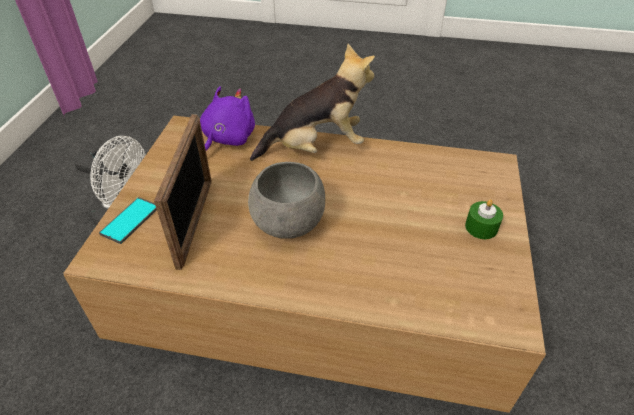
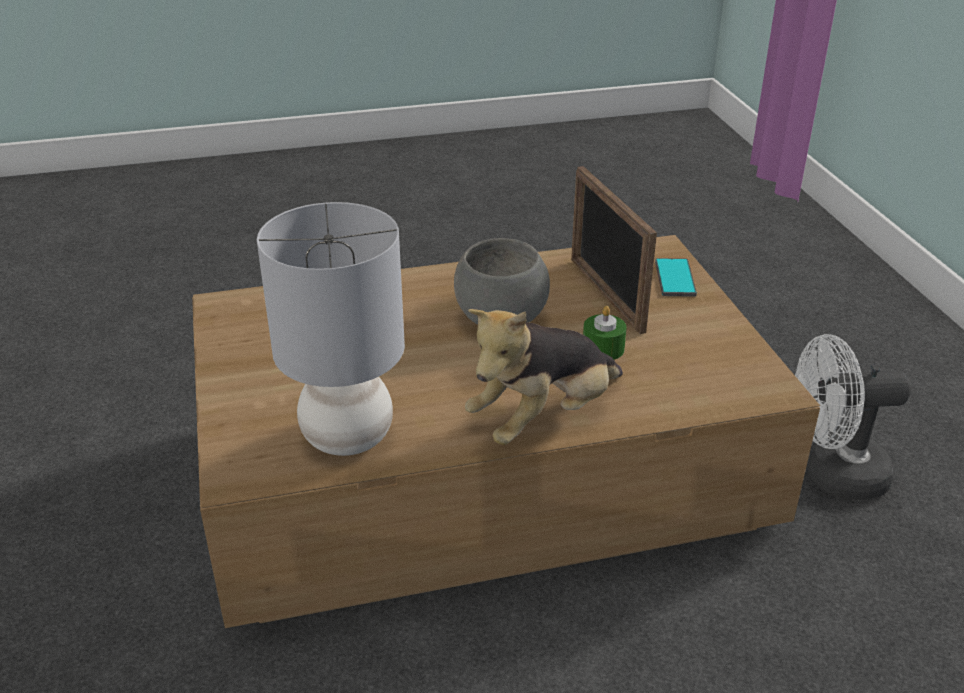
camera: 155 degrees right, 10 degrees down
purple plush toy [200,86,255,151] -> none
green candle [465,199,503,239] -> green candle moved to [583,306,627,360]
none -> grey table lamp [257,202,405,456]

